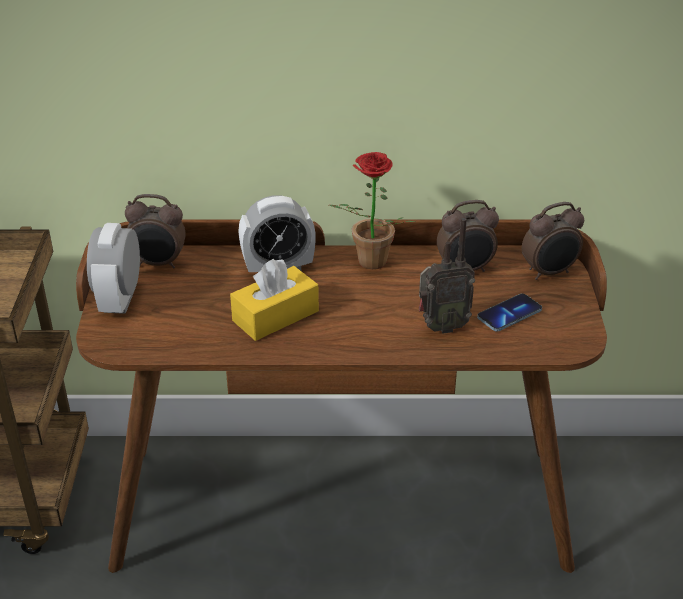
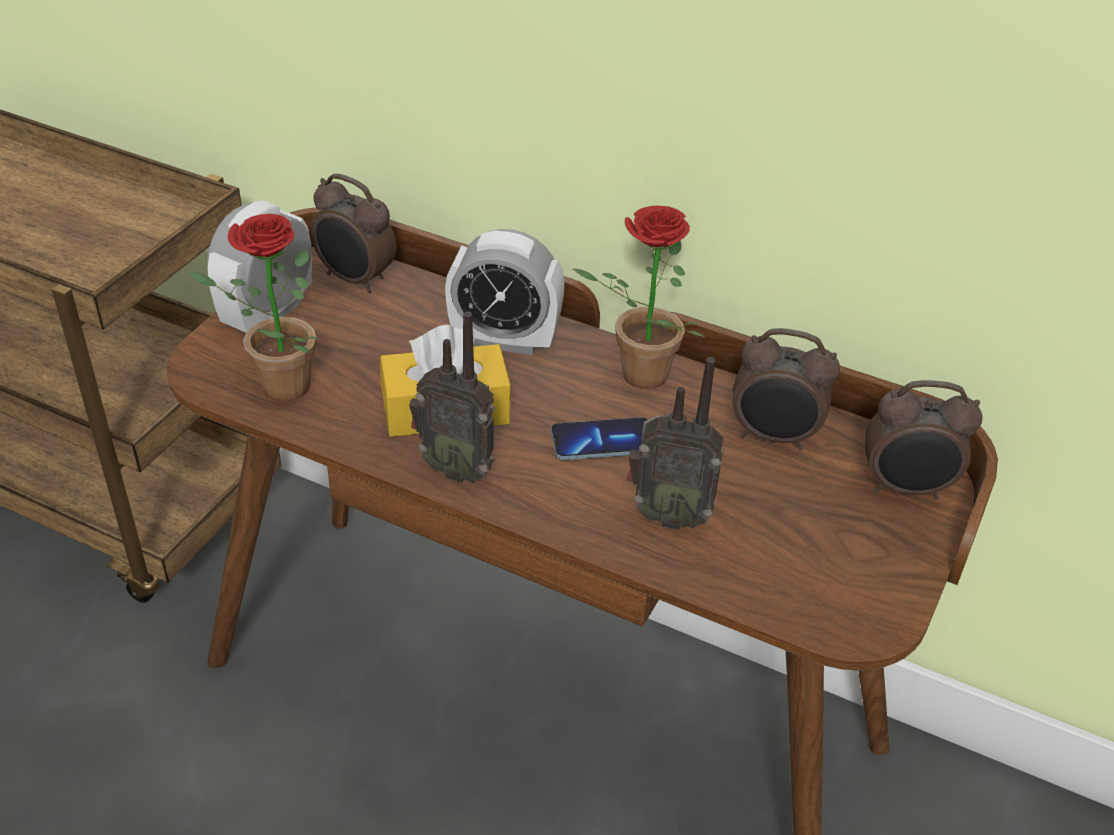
camera: 25 degrees right, 5 degrees up
phone [477,294,542,332] -> phone moved to [551,417,648,460]
none -> potted plant [188,214,318,402]
none -> radio [409,312,495,483]

